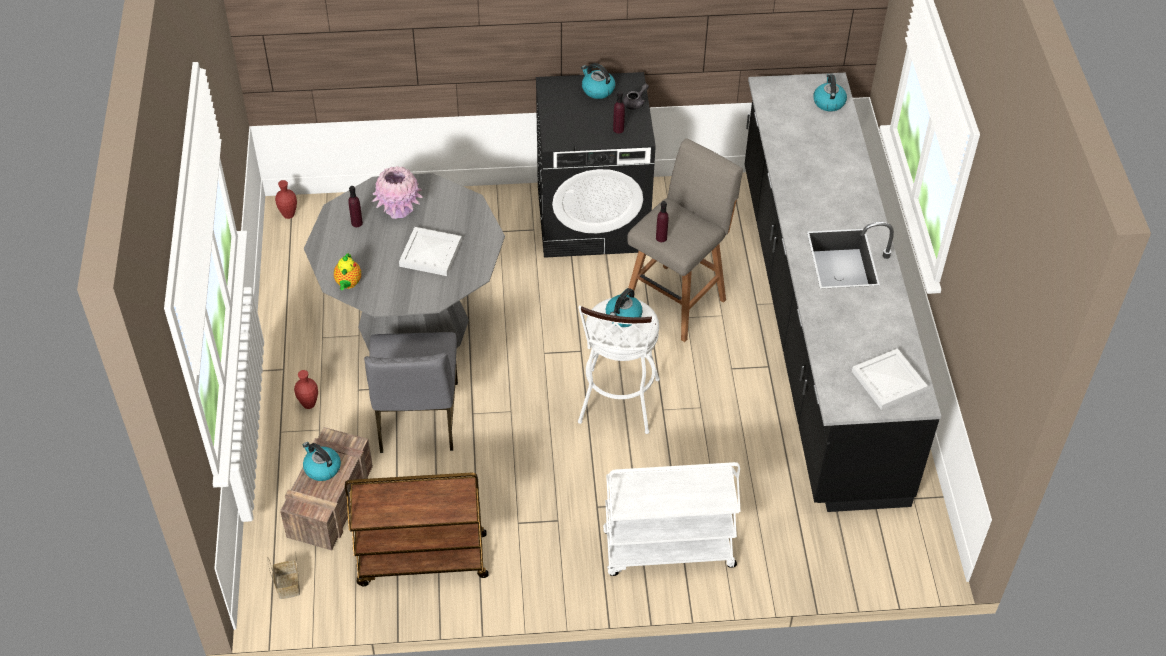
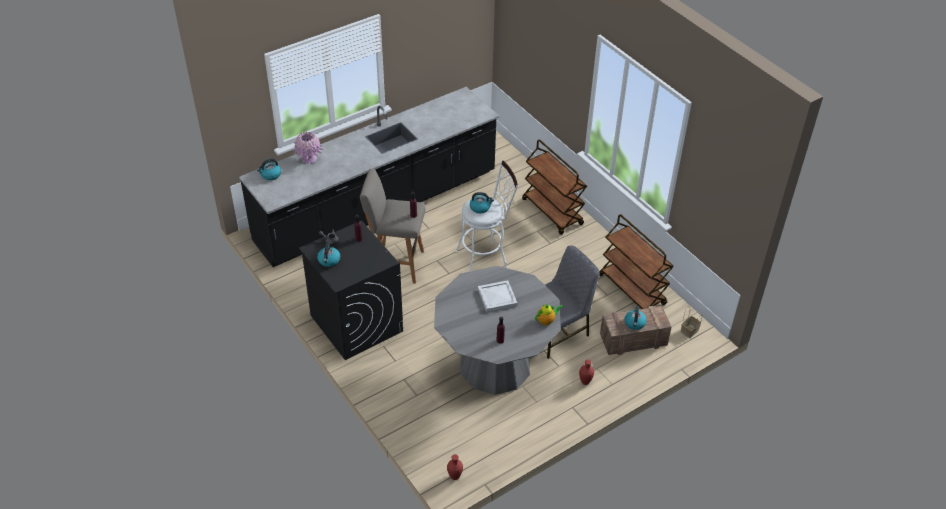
camera: 120 degrees left, 5 degrees down
pink vase [372,166,423,219] -> pink vase moved to [293,132,323,164]
white cart [603,462,741,576] -> brown cart [522,139,587,235]
white tray [852,348,928,410] -> none

